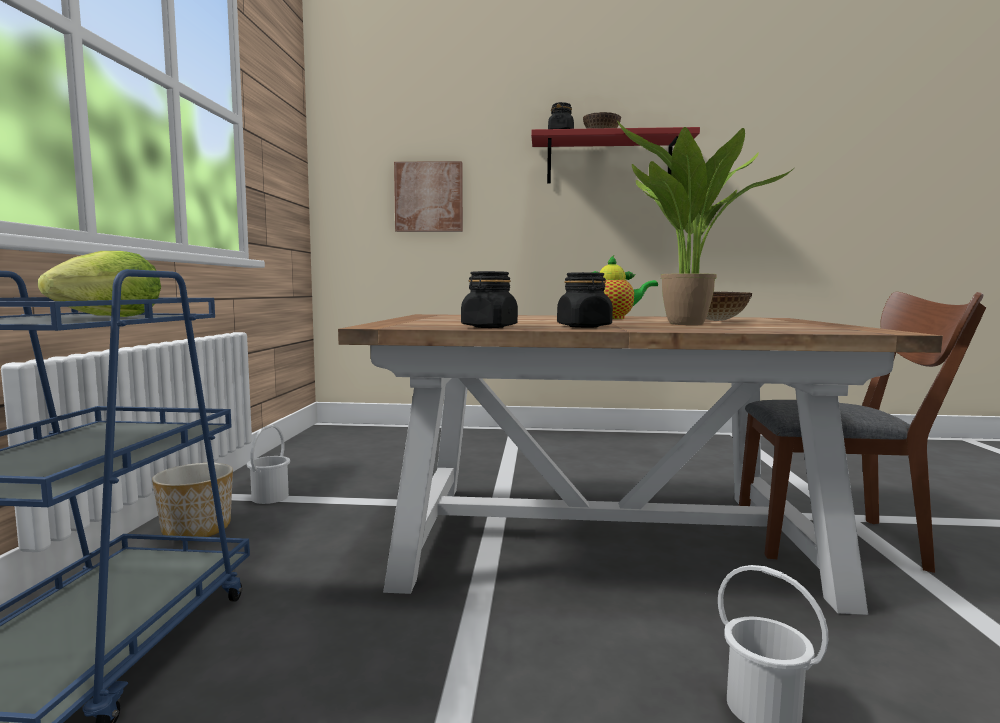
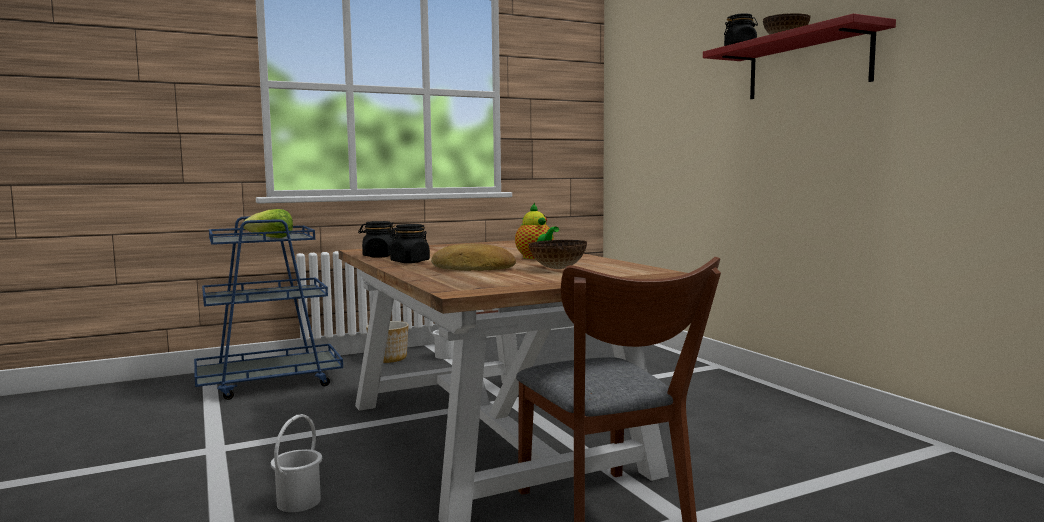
camera: 60 degrees right, 0 degrees up
picture [394,161,463,232] -> none
potted plant [617,121,793,325] -> bread [431,244,516,271]

